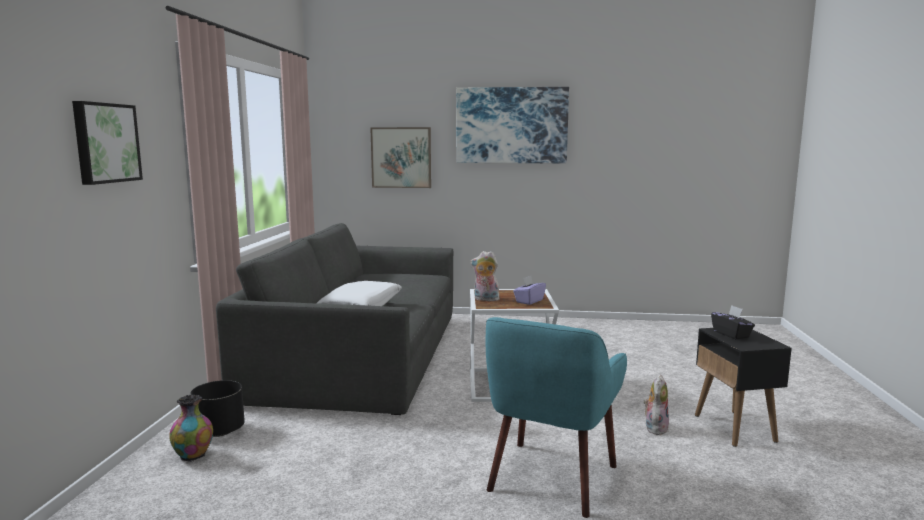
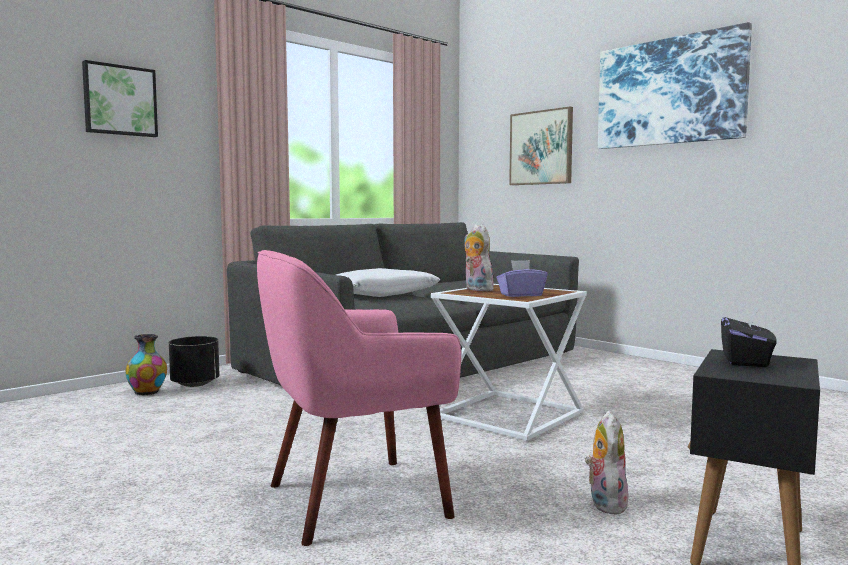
camera: 40 degrees right, 5 degrees down
turquoise armchair [486,317,627,518] -> pink armchair [257,250,461,546]
plush toy [644,375,669,435] -> plush toy turned 60 degrees counterclockwise [585,410,628,515]

